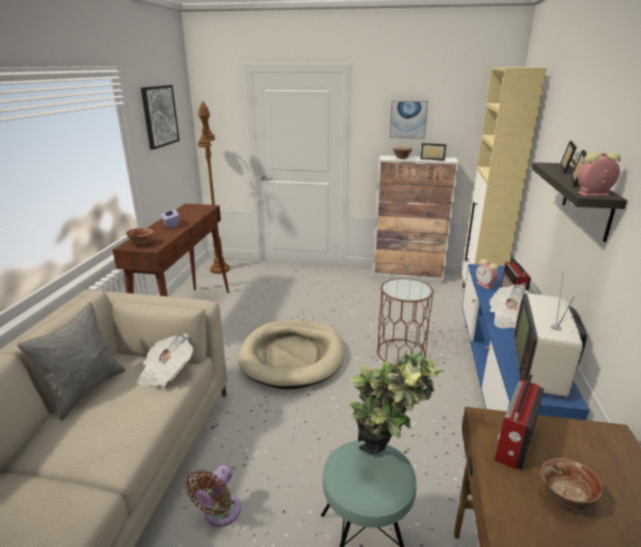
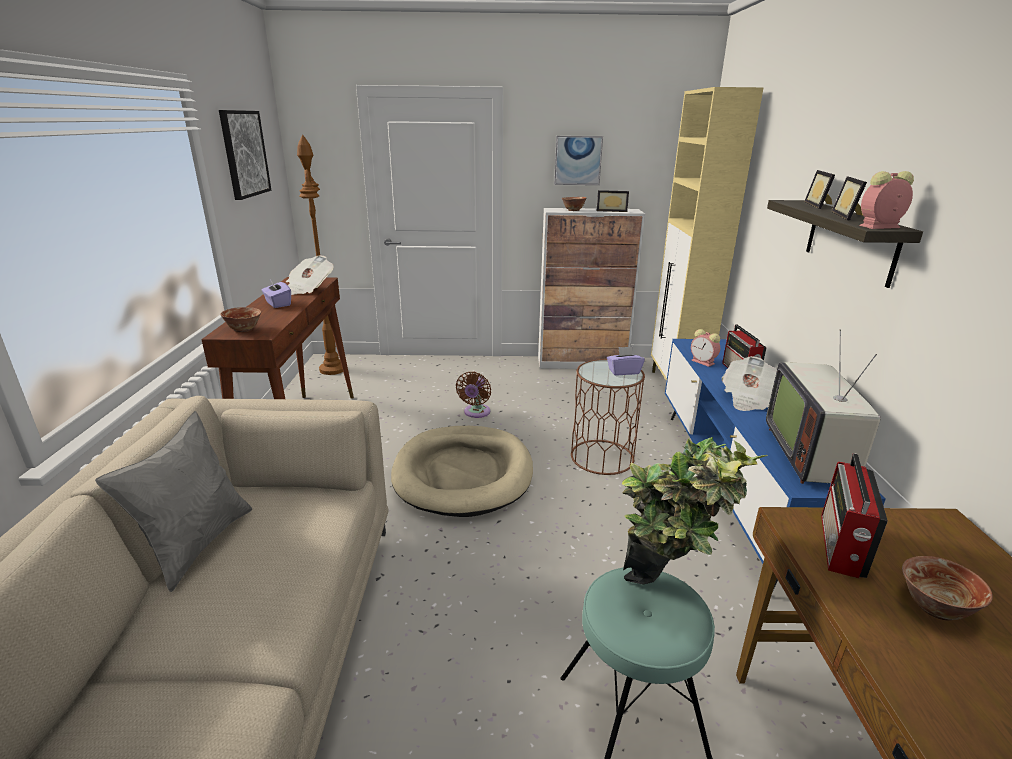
camera: 10 degrees left, 0 degrees up
newspaper [137,334,193,387] -> newspaper moved to [286,255,333,295]
brown fan [186,465,241,527] -> brown fan moved to [456,372,491,418]
none -> purple tissue box [607,347,645,375]

